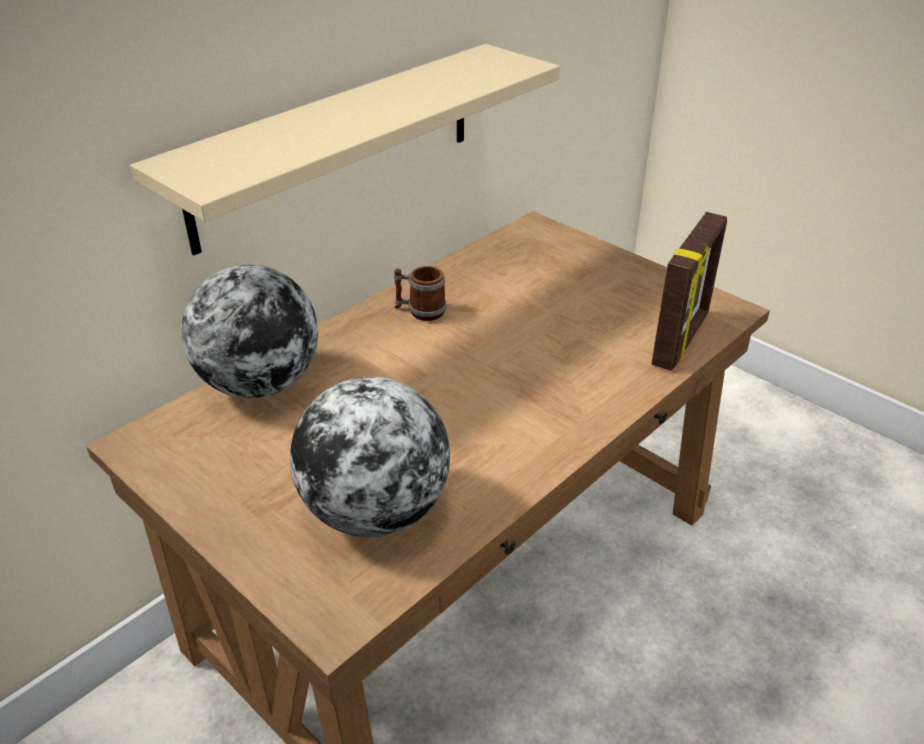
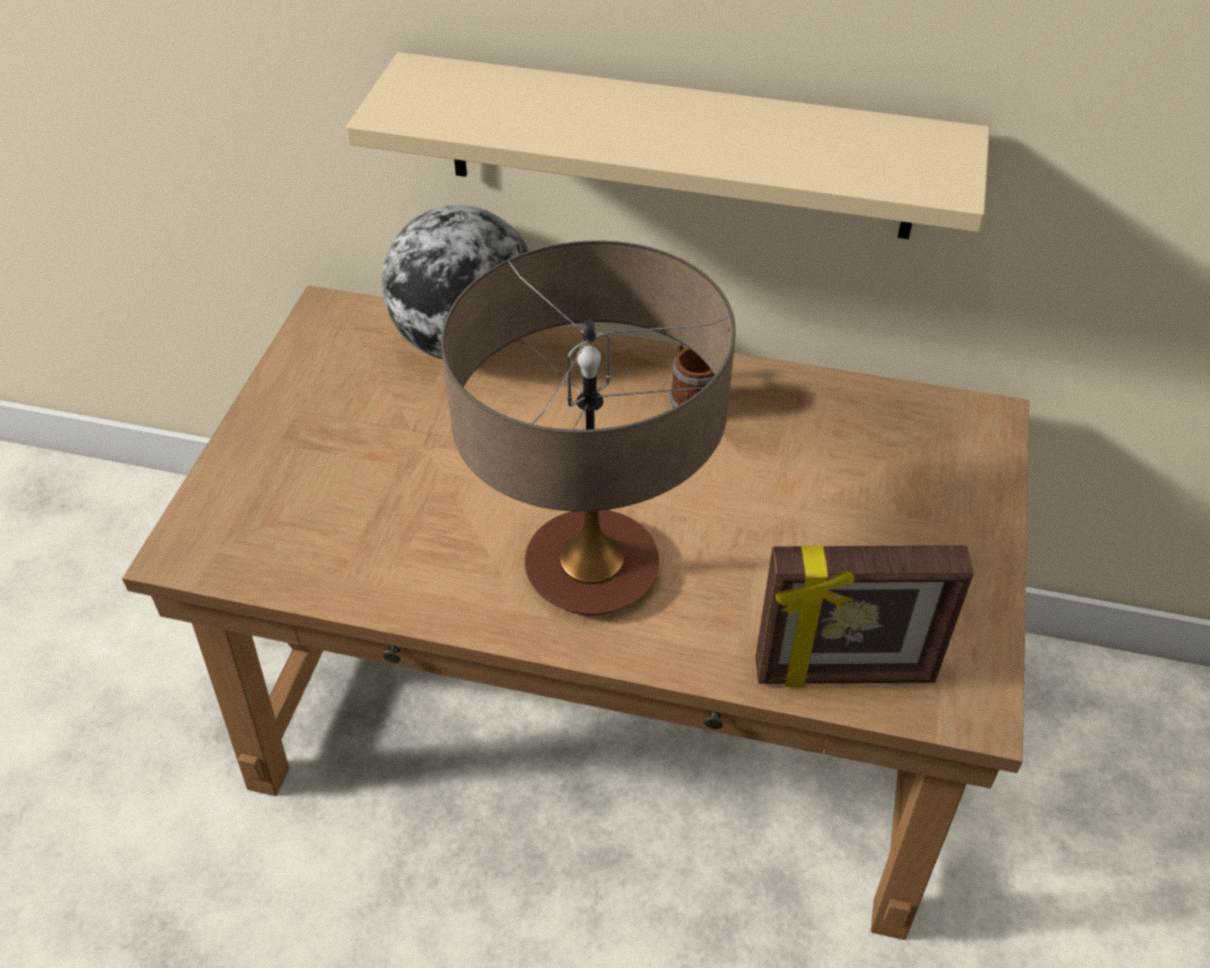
camera: 60 degrees right, 10 degrees up
globe [290,377,450,537] -> none
none -> table lamp [441,240,736,615]

